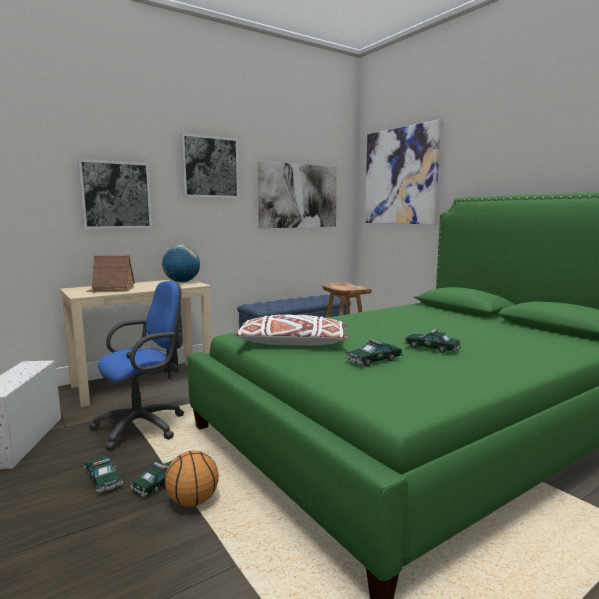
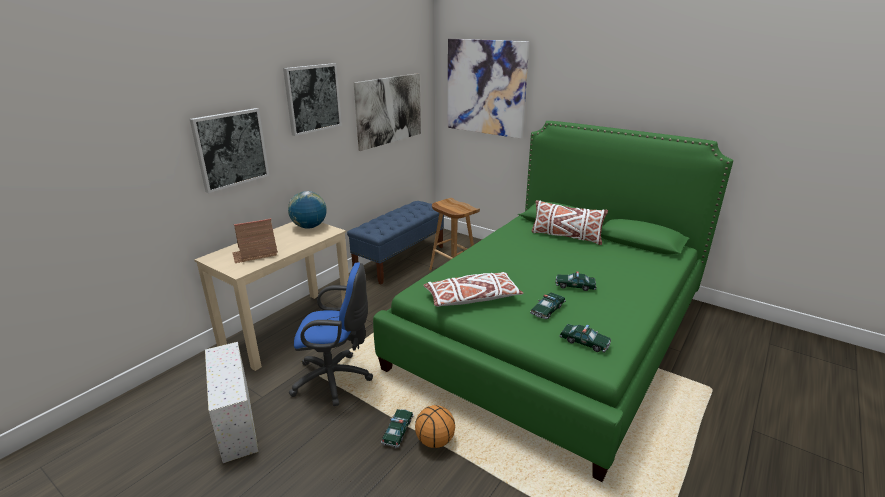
camera: 20 degrees left, 15 degrees up
toy car [84,456,123,493] -> toy car moved to [559,324,611,352]
blue office chair [89,281,184,451] -> blue office chair turned 60 degrees clockwise [289,262,373,406]
none -> white pillow [532,200,608,245]

